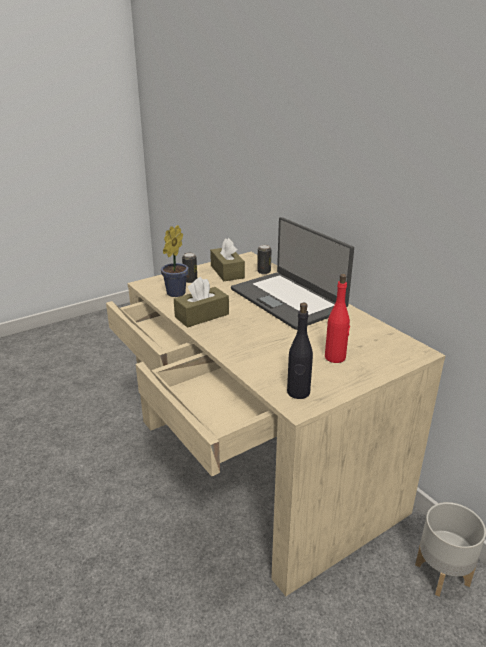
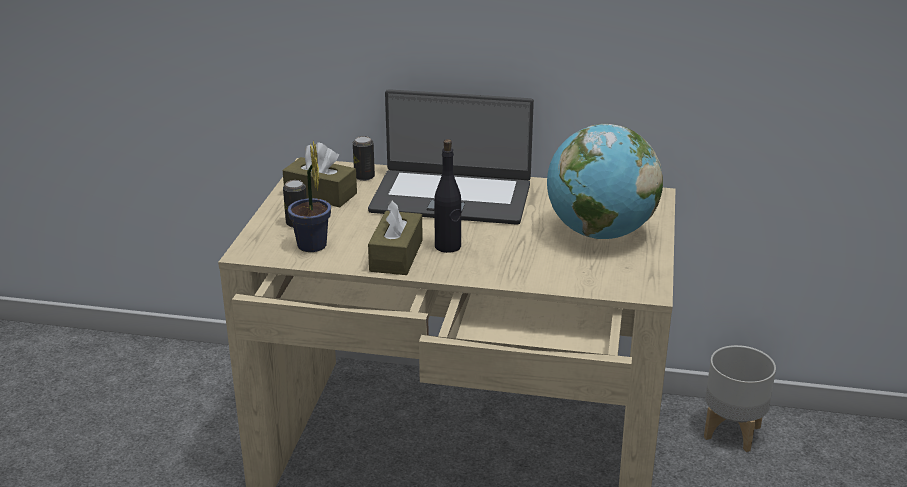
camera: 45 degrees left, 0 degrees up
black bottle [287,303,313,399] -> black bottle moved to [434,139,461,253]
red bottle [325,274,350,363] -> globe [547,124,663,239]

